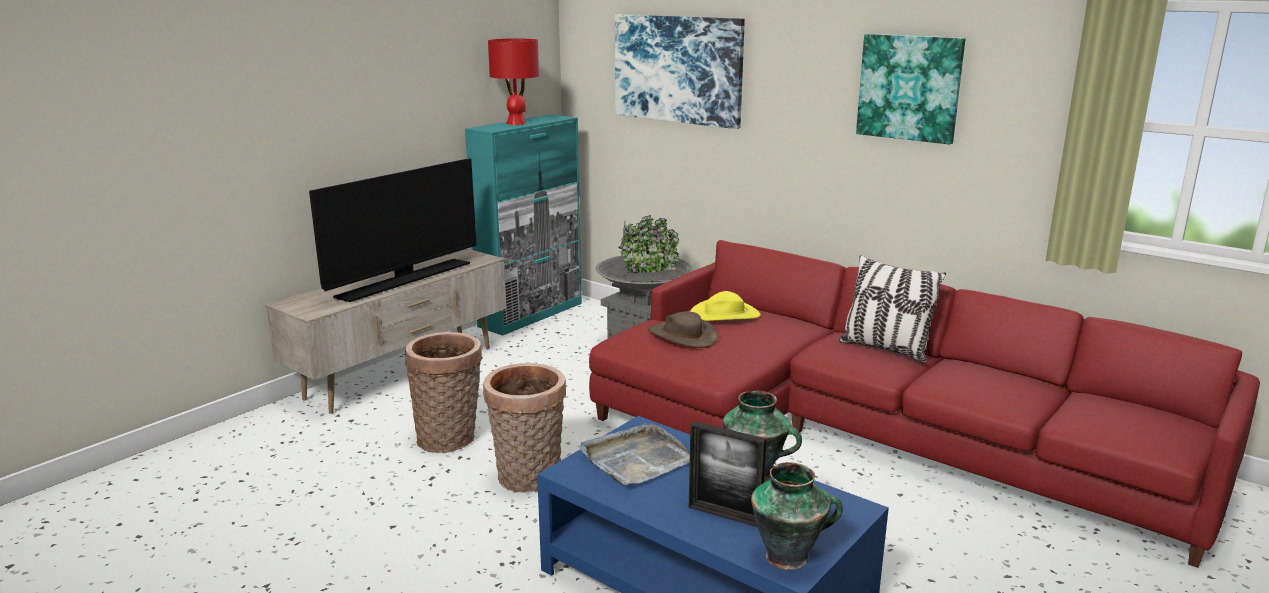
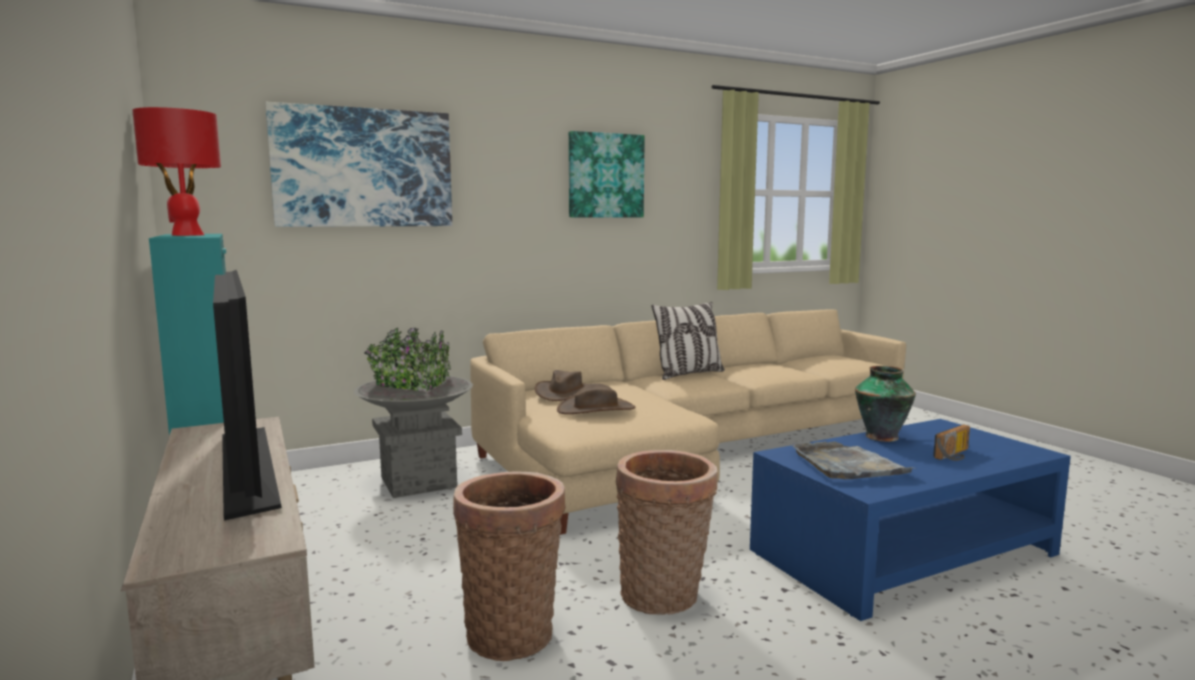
camera: 65 degrees left, 10 degrees down
red sofa [589,240,1260,568] -> beige sofa [470,310,906,535]
picture frame [689,421,767,527] -> radio [933,424,970,461]
yellow hat [690,291,761,321] -> brown hat [535,370,589,401]
vase [751,462,843,570] -> none

